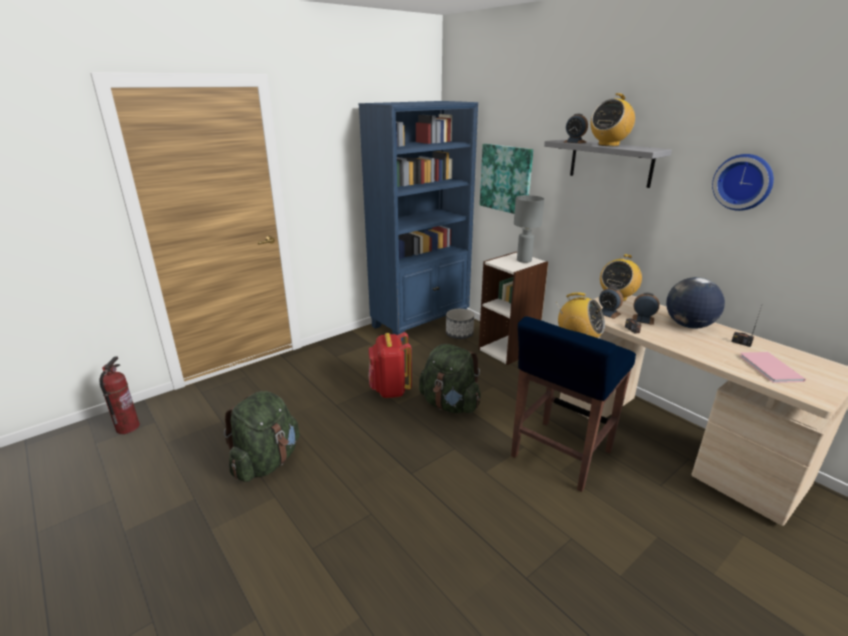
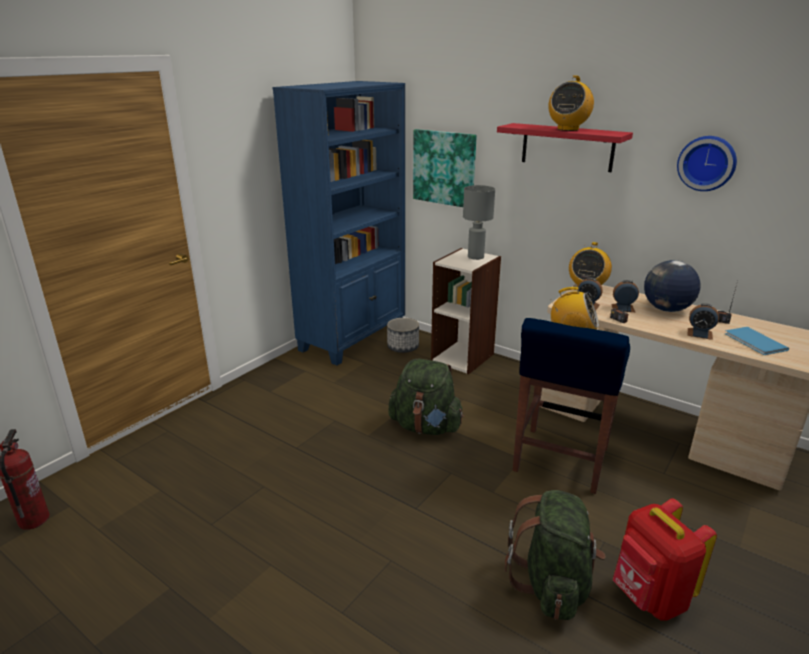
camera: 15 degrees left, 0 degrees up
green backpack [224,391,300,482] -> green backpack moved to [505,490,606,620]
red backpack [369,332,412,398] -> red backpack moved to [613,498,717,621]
grey shelf [544,139,672,188] -> red shelf [497,123,633,172]
alarm clock [564,114,588,144] -> alarm clock moved to [688,303,719,340]
pink book [740,352,806,383] -> blue book [725,327,789,355]

